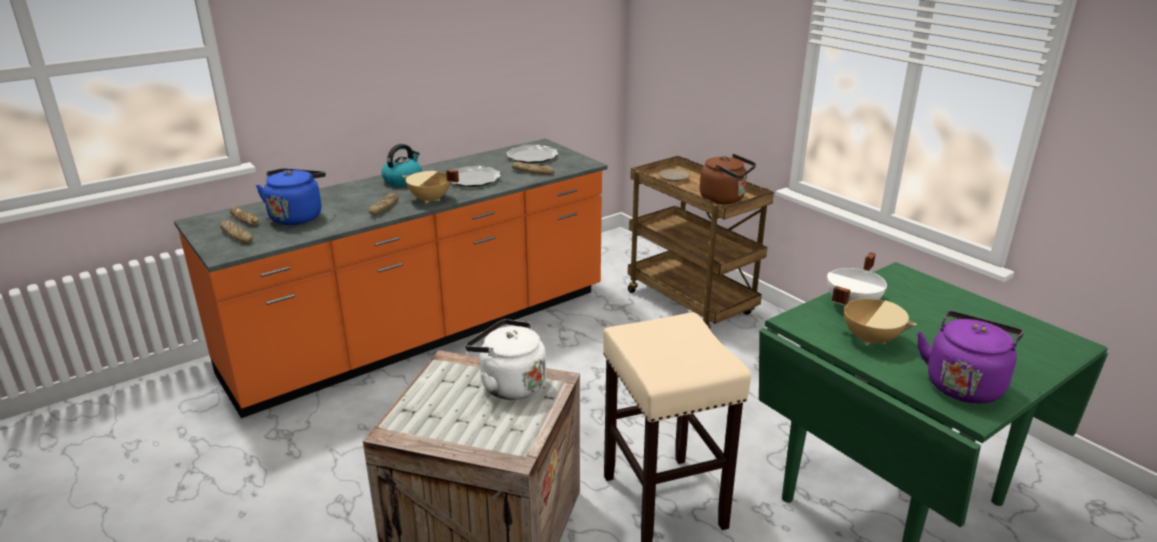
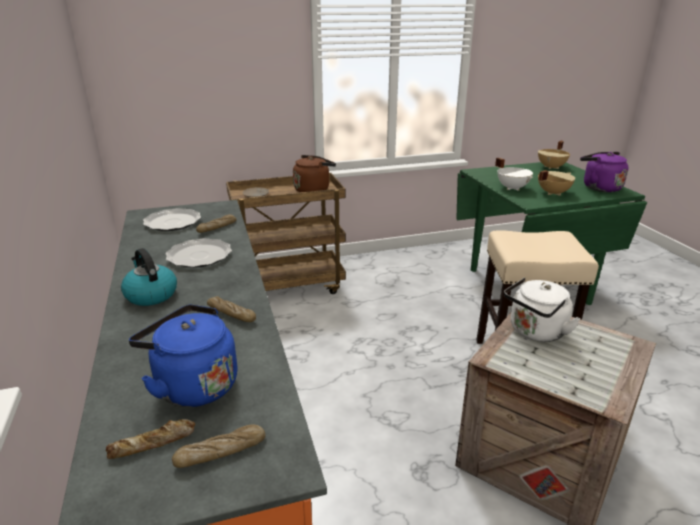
camera: 70 degrees left, 0 degrees up
beige cooking pot [403,169,459,204] -> beige cooking pot moved to [538,141,570,169]

